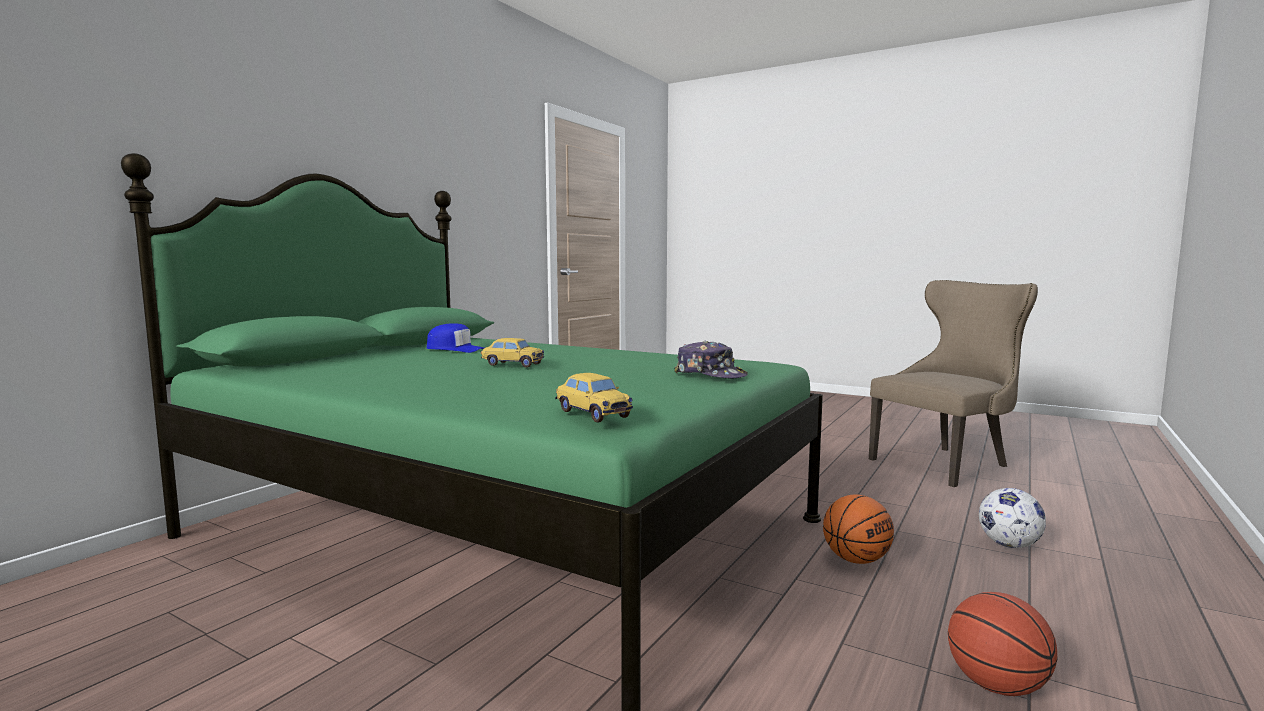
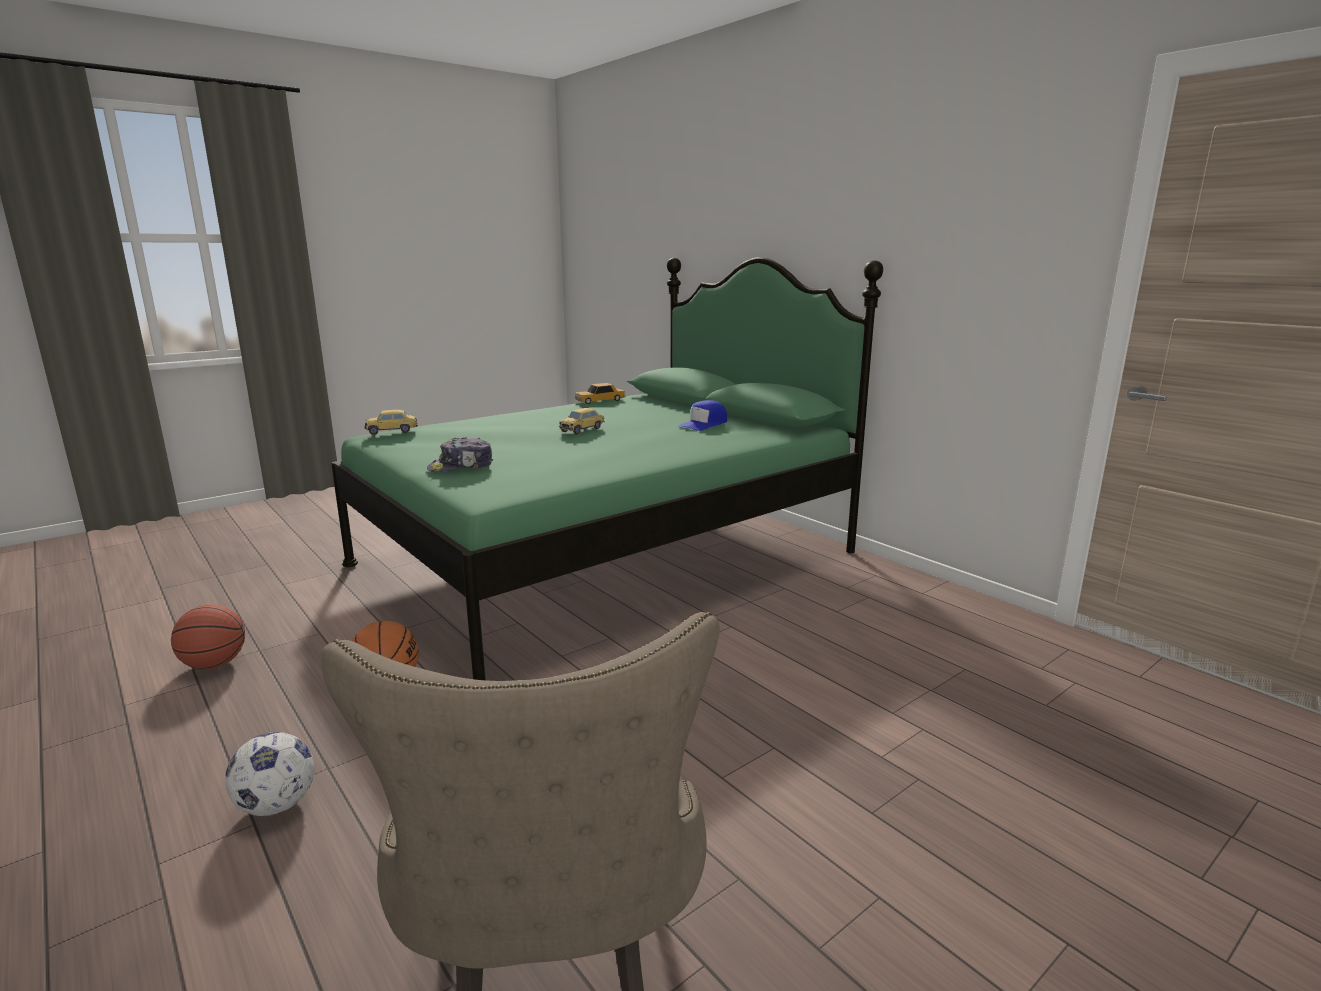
camera: 110 degrees right, 10 degrees up
none -> toy car [575,383,626,404]

